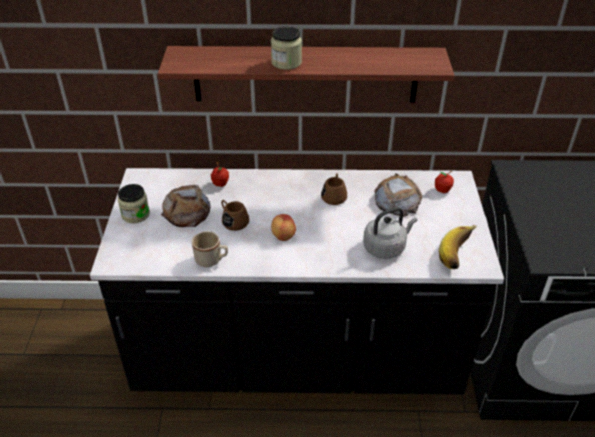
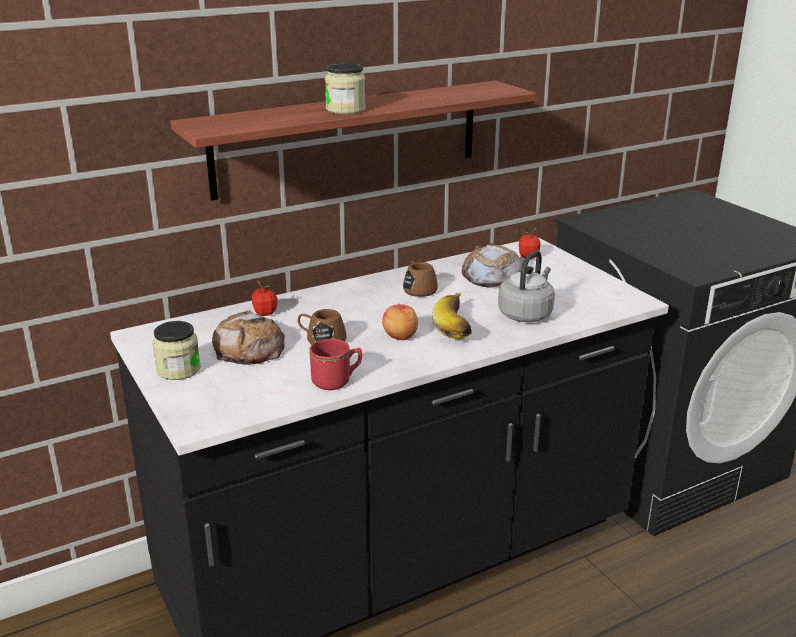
camera: 30 degrees left, 15 degrees down
beige mug [192,231,228,267] -> red mug [309,339,362,390]
banana [439,225,477,269] -> banana moved to [432,293,472,339]

